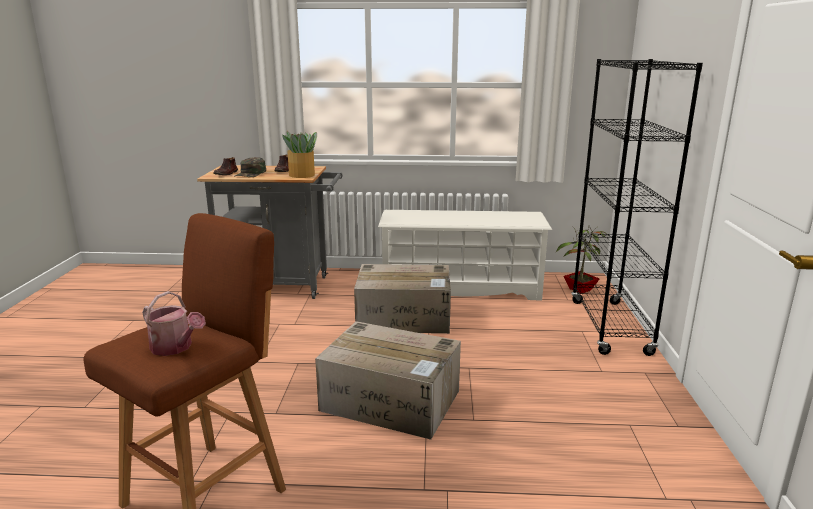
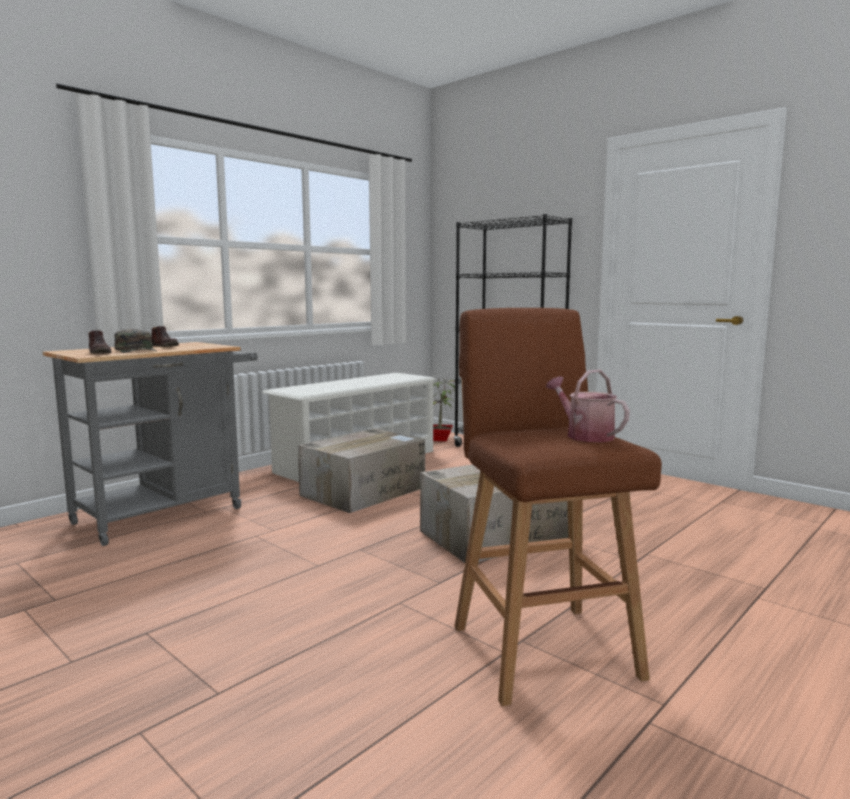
camera: 50 degrees left, 10 degrees down
watering can [142,291,206,356] -> watering can turned 105 degrees counterclockwise [546,370,630,442]
potted plant [282,131,317,178] -> none

